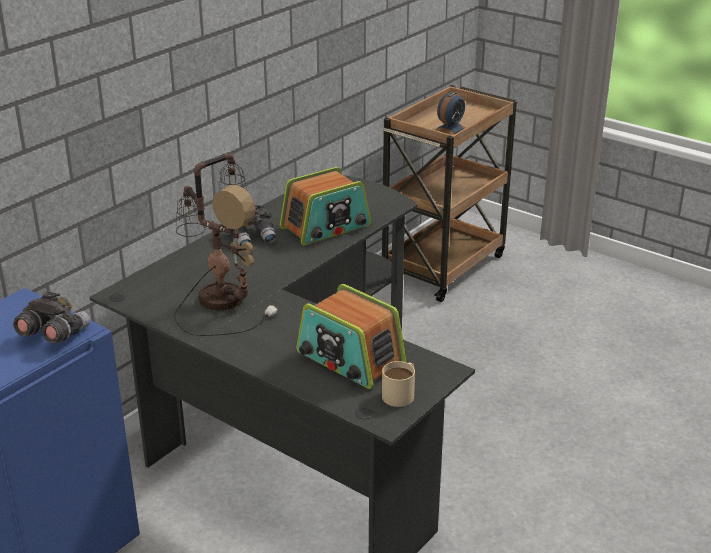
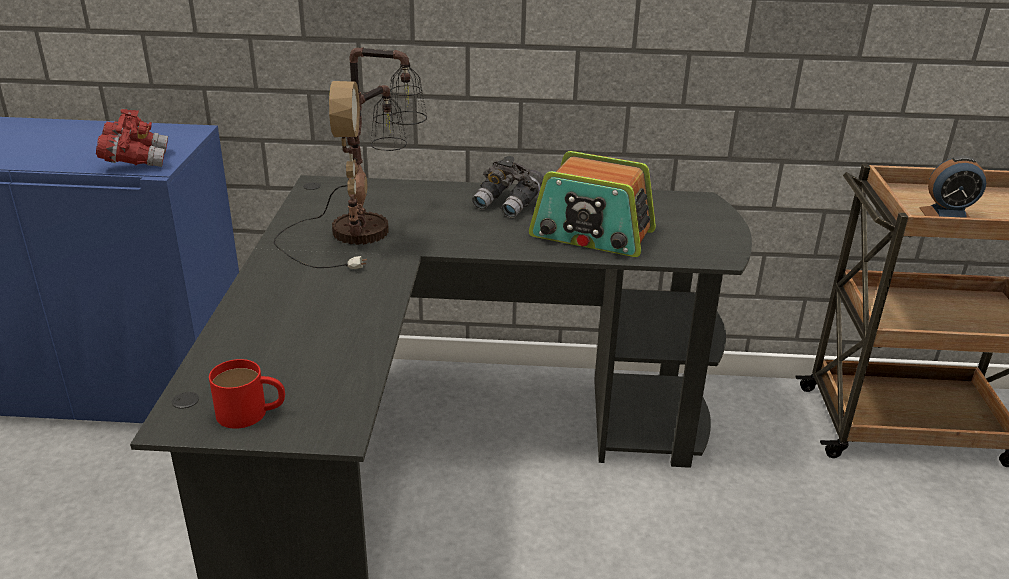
camera: 55 degrees right, 0 degrees up
grey binoculars [13,291,90,343] -> red binoculars [96,109,168,167]
radio [296,284,407,389] -> none
beige mug [382,361,415,407] -> red mug [209,359,285,429]

